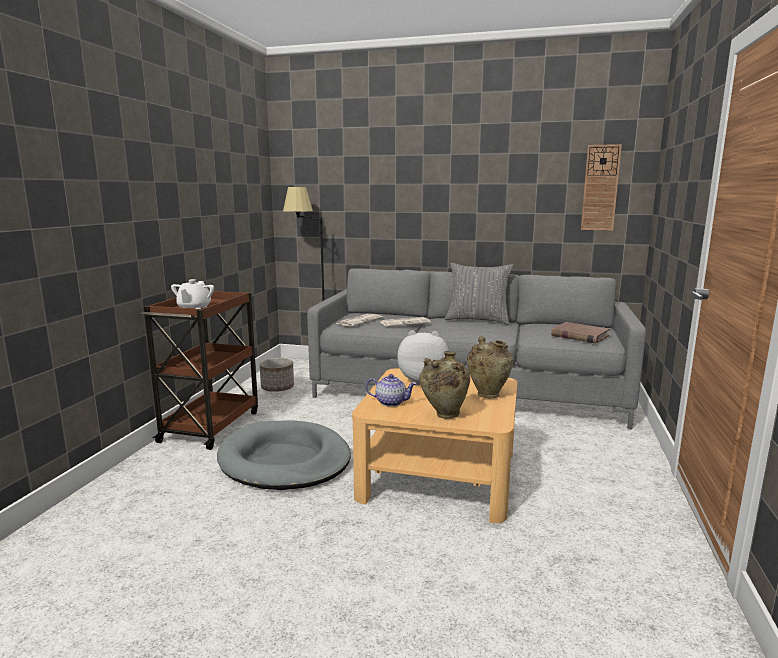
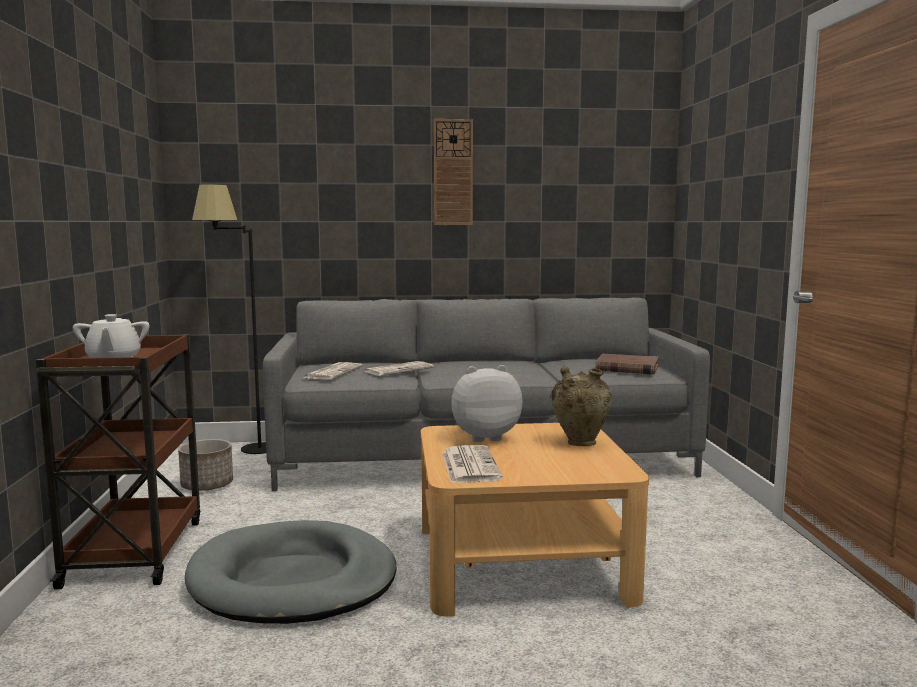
camera: 20 degrees left, 5 degrees down
teapot [366,374,417,407] -> newspaper [442,445,503,483]
beige vase [419,351,470,419] -> none
grey pillow [445,263,513,325] -> none
wall clock [581,144,622,231] -> wall clock moved to [434,119,473,225]

